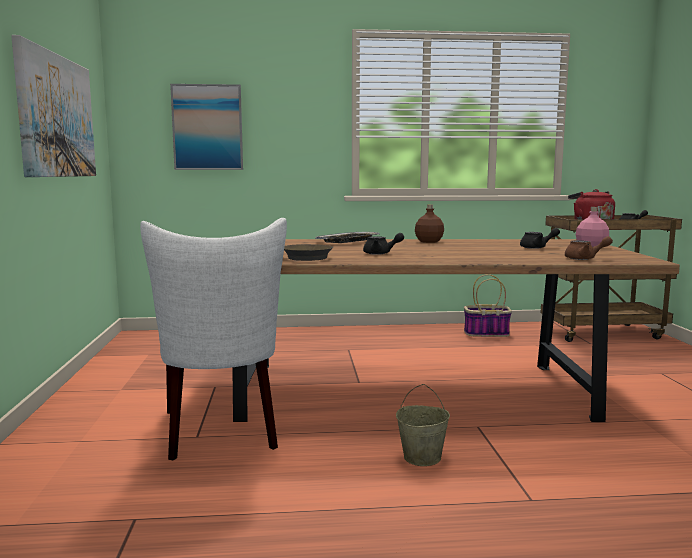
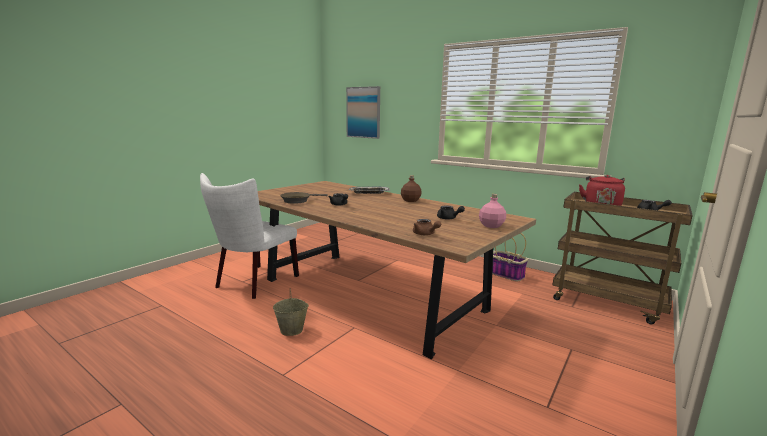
camera: 40 degrees right, 5 degrees up
picture [11,35,96,177] -> none

